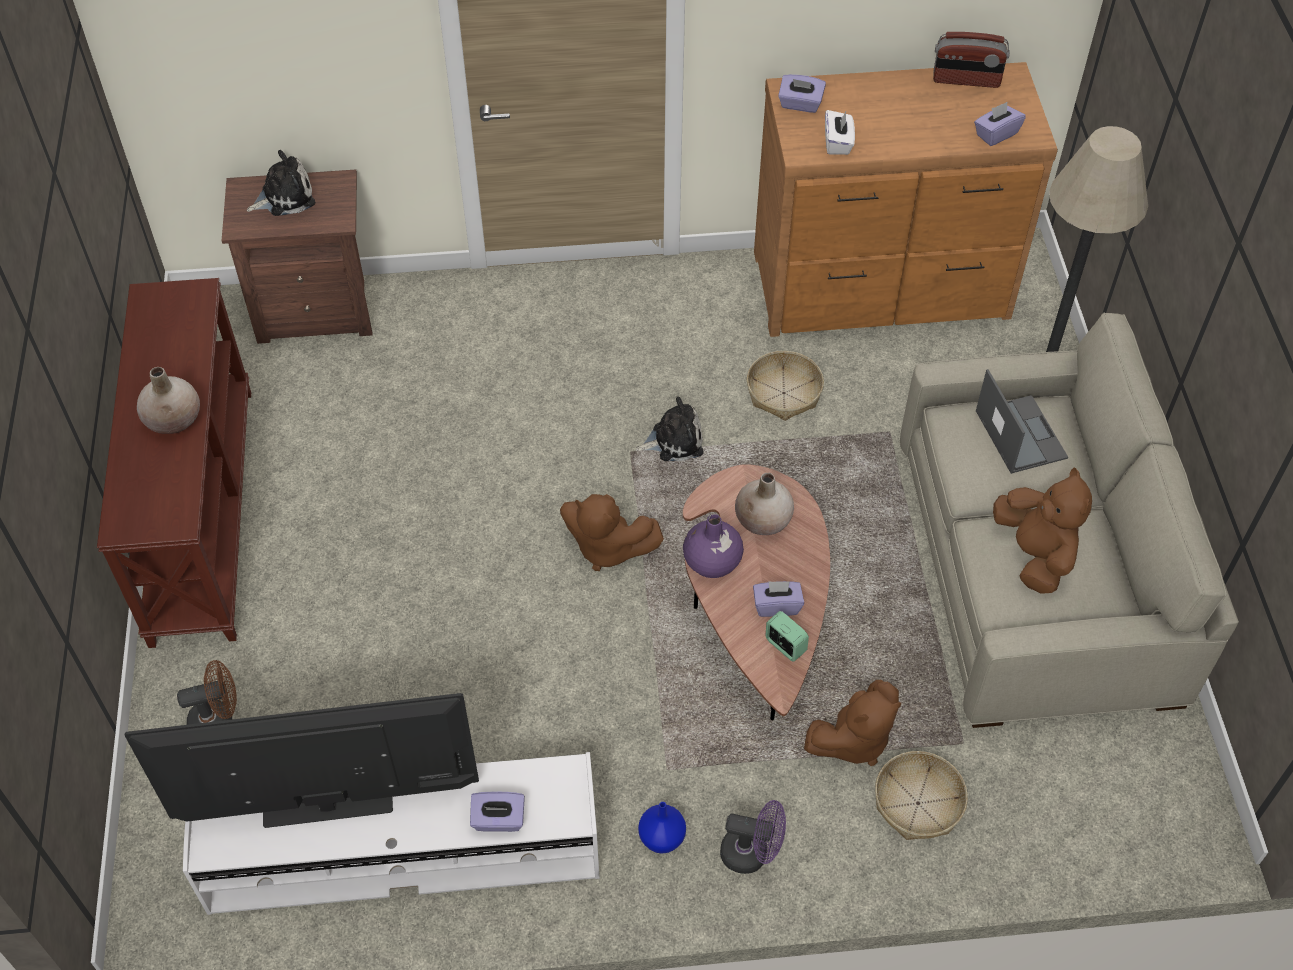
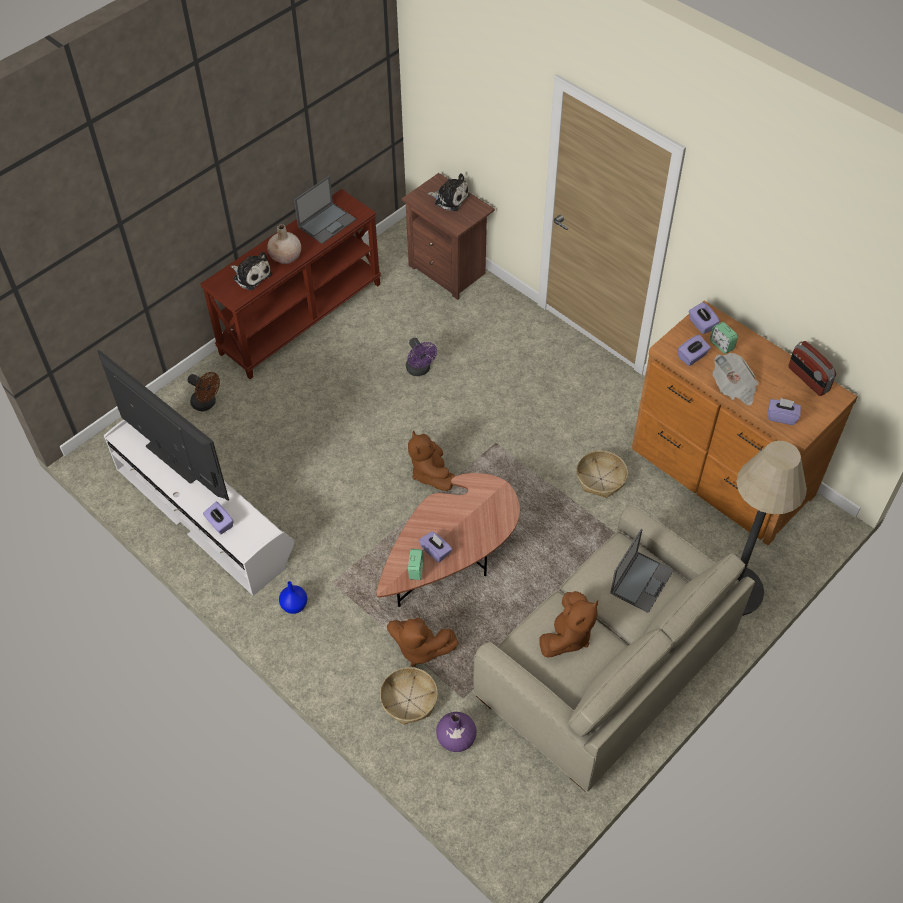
camera: 50 degrees right, 0 degrees up
plush toy [636,396,704,461] -> plush toy moved to [231,252,272,291]
purple vase [683,514,744,578] -> purple vase moved to [436,712,477,752]
purple fan [720,800,786,874] -> purple fan moved to [406,338,437,376]
beige vase [735,473,794,535] -> none
white tissue box [825,110,855,155] -> purple tissue box [678,335,711,366]
none -> laptop [294,176,356,244]
none -> alarm clock [710,322,738,354]
none -> newspaper [713,353,759,406]

